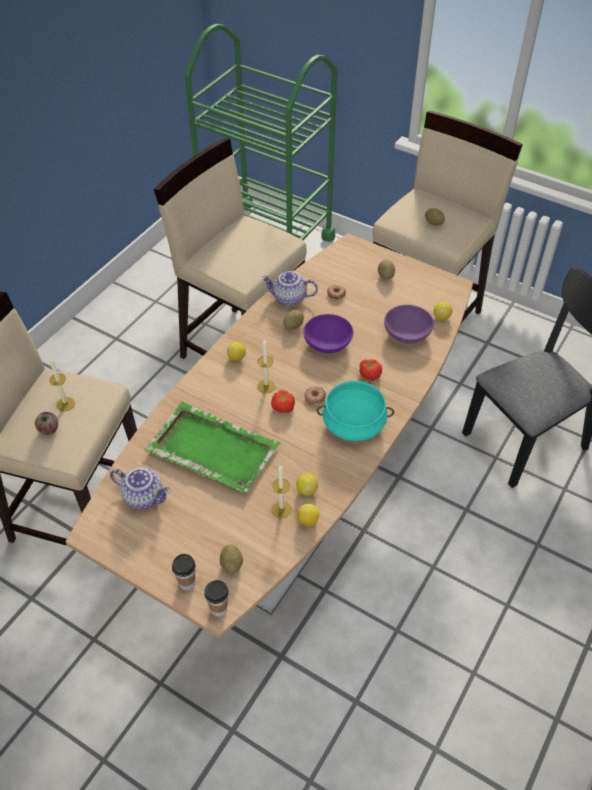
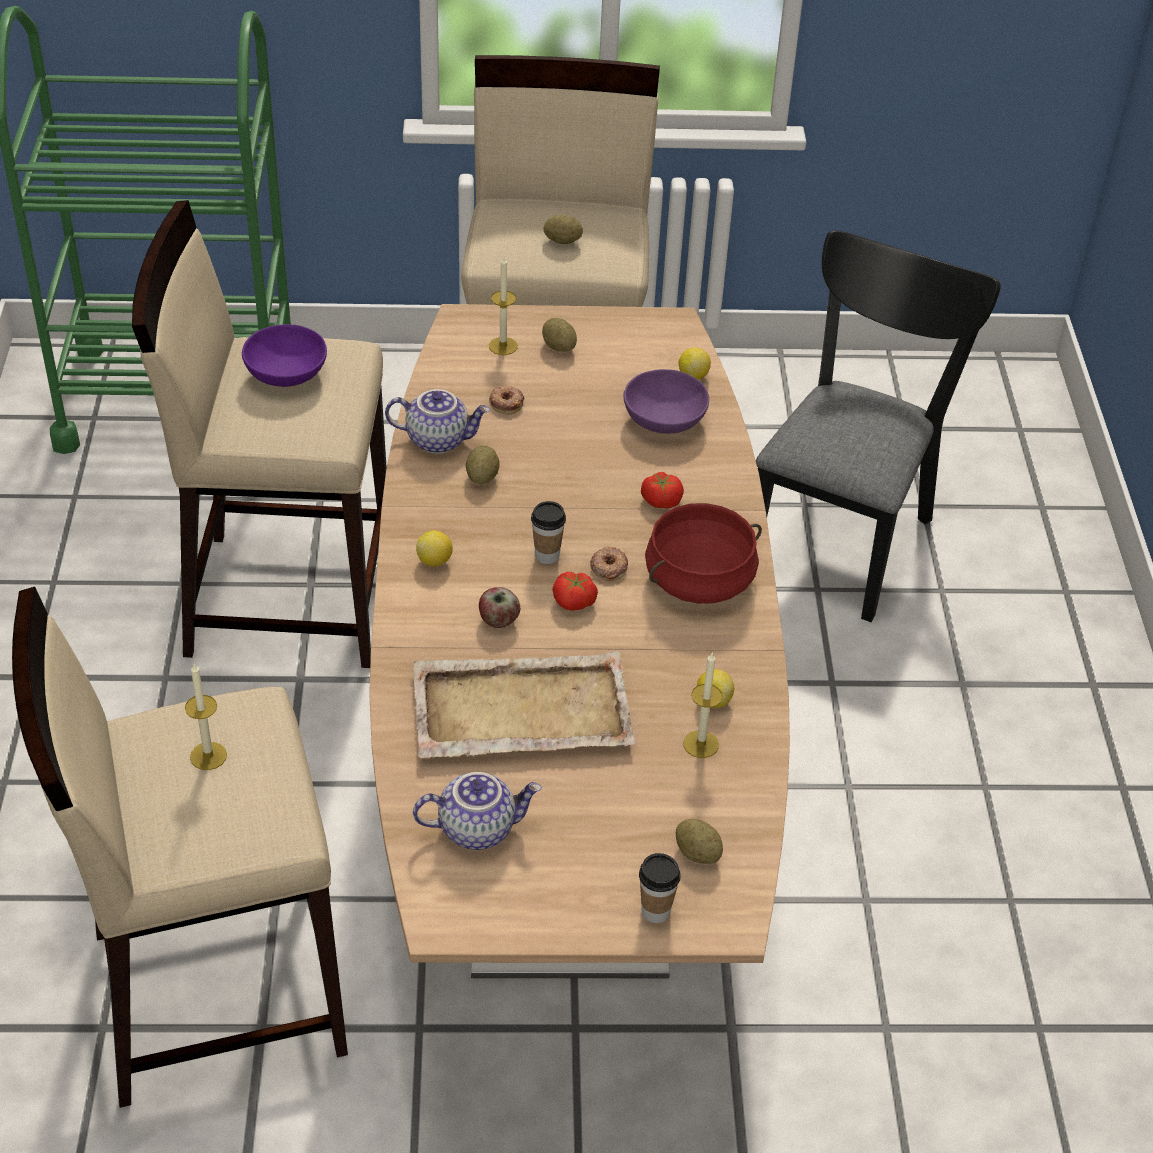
camera: 35 degrees left, 5 degrees down
apple [35,412,58,435] -> apple moved to [479,587,520,628]
green tray [144,402,280,493] -> beige tray [412,651,635,758]
cup [204,580,229,617] -> cup moved to [531,501,566,564]
candle [257,339,275,393] -> candle moved to [489,257,518,355]
teapot [261,271,318,306] -> teapot turned 150 degrees counterclockwise [385,389,490,454]
lemon [297,504,319,526] -> none
purple bowl [303,314,353,353] -> purple bowl moved to [242,324,327,387]
turquoise cooking pot [317,381,394,441] -> red cooking pot [645,503,762,604]

